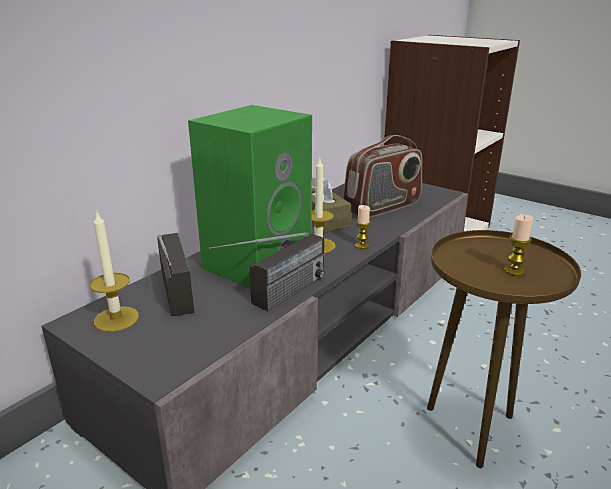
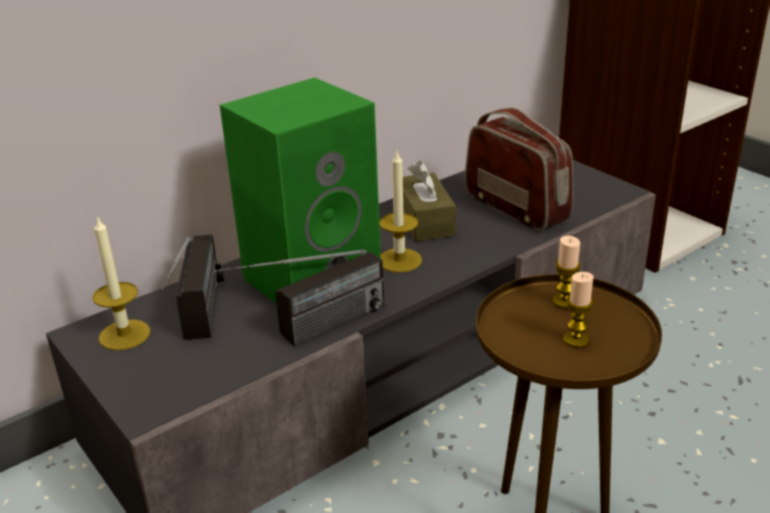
camera: 15 degrees right, 5 degrees up
radio [343,135,422,218] -> radio turned 105 degrees counterclockwise [465,108,574,231]
candle [355,205,371,249] -> candle moved to [553,236,581,308]

